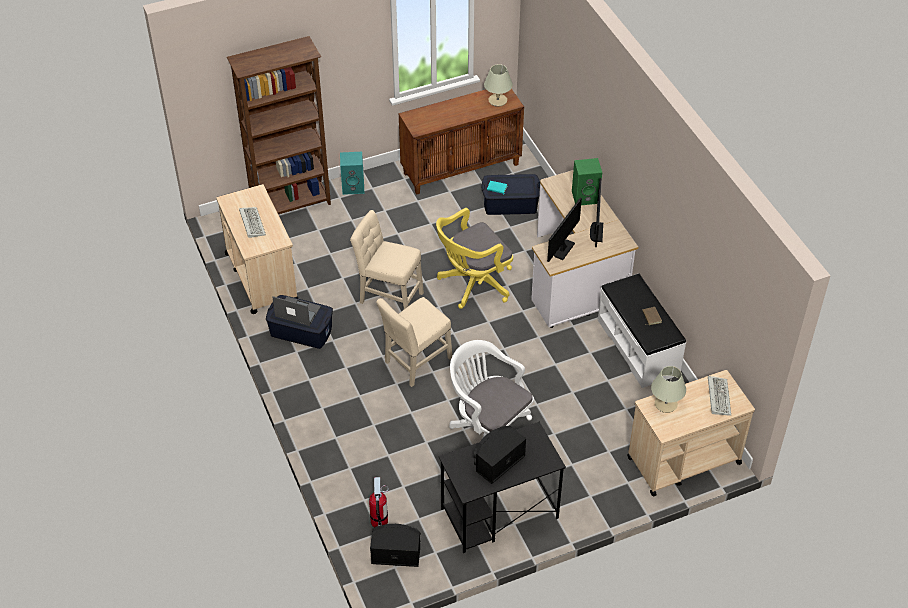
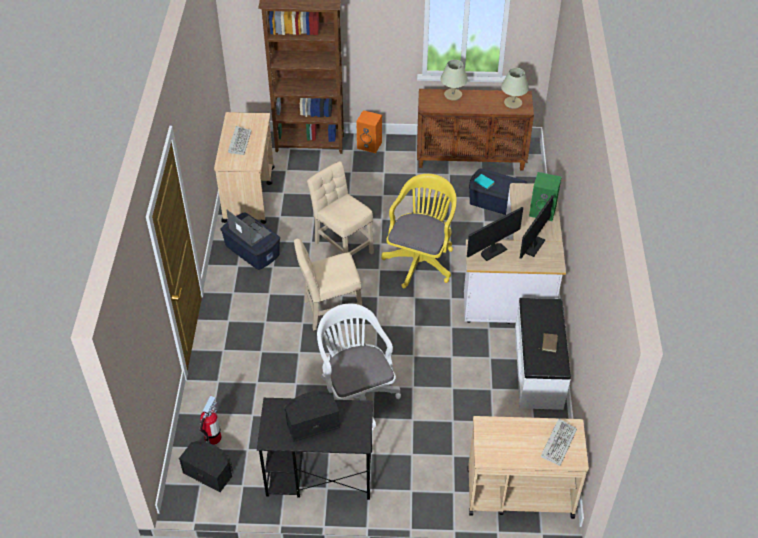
camera: 25 degrees right, 0 degrees up
turquoise speaker [340,152,364,195] -> orange speaker [356,110,382,153]
yellow office chair [436,208,513,309] -> yellow office chair turned 120 degrees clockwise [381,174,456,288]
beige table lamp [651,366,686,413] -> beige table lamp moved to [441,60,468,100]

